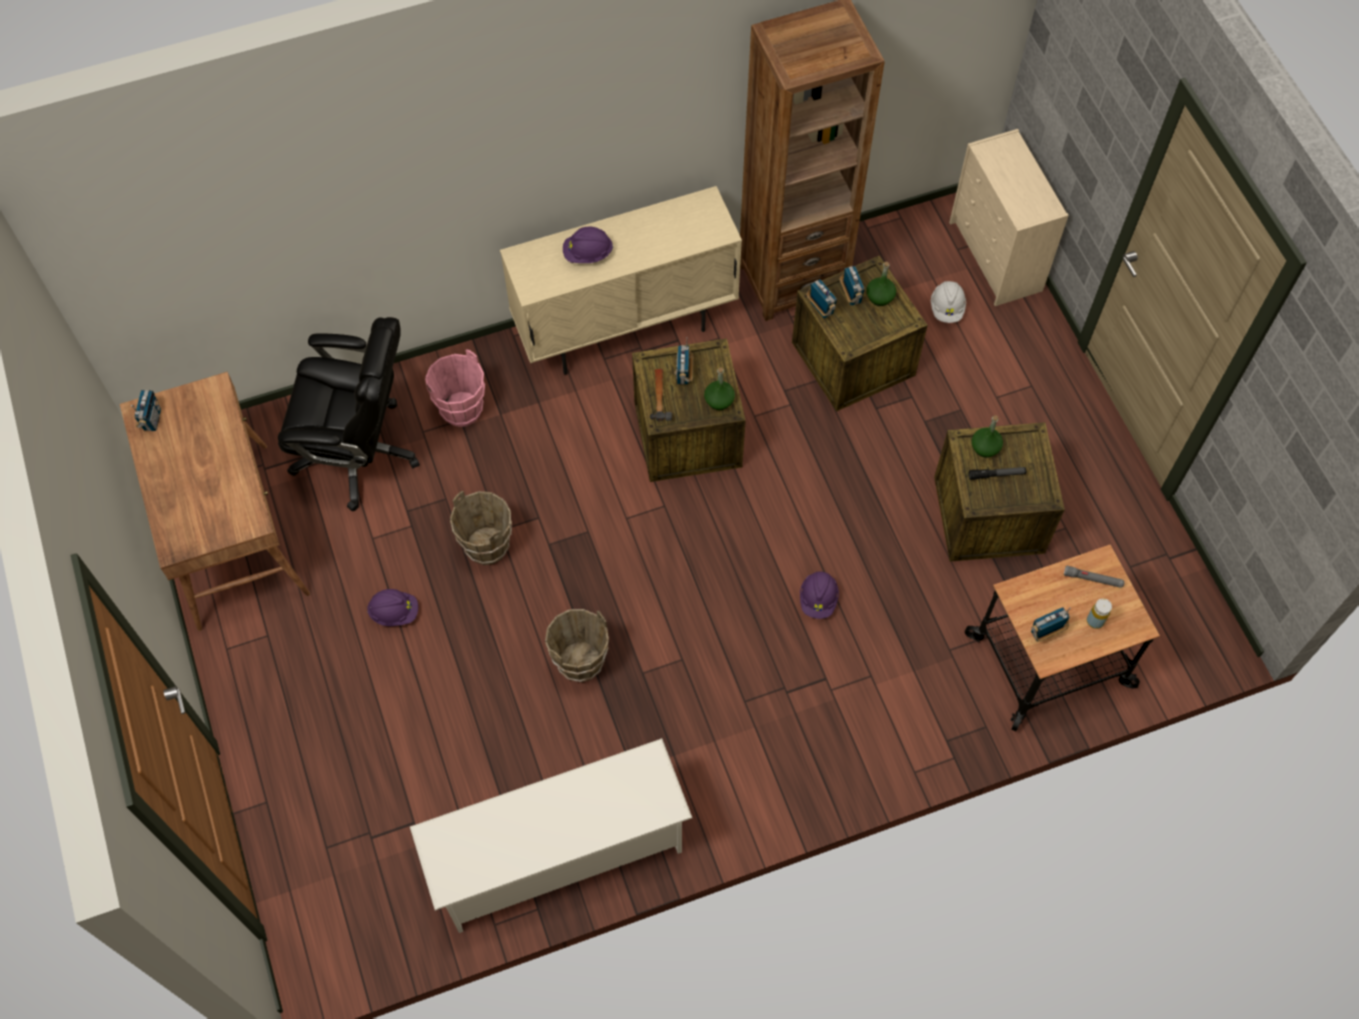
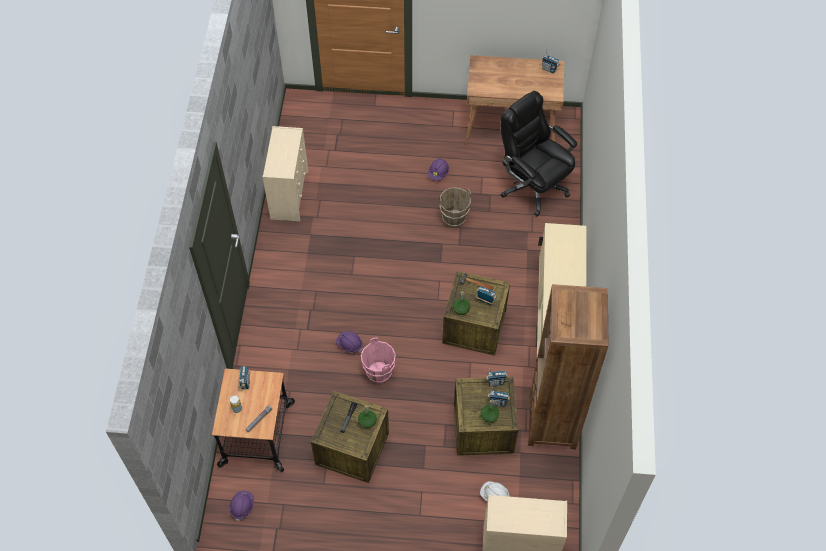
camera: 115 degrees right, 5 degrees down
black office chair [278,317,420,511] -> black office chair turned 105 degrees clockwise [501,91,577,216]
white shoe rack [410,738,692,933] -> beige dresser [262,126,308,221]
pink bucket [425,349,485,427] -> pink bucket moved to [361,337,396,383]
brown bucket [545,609,609,682] -> none
purple hard hat [563,227,613,263] -> purple hard hat moved to [229,491,254,521]

